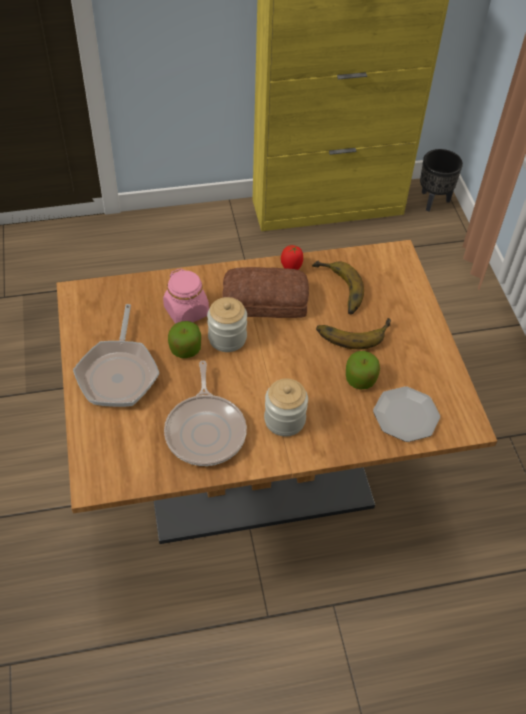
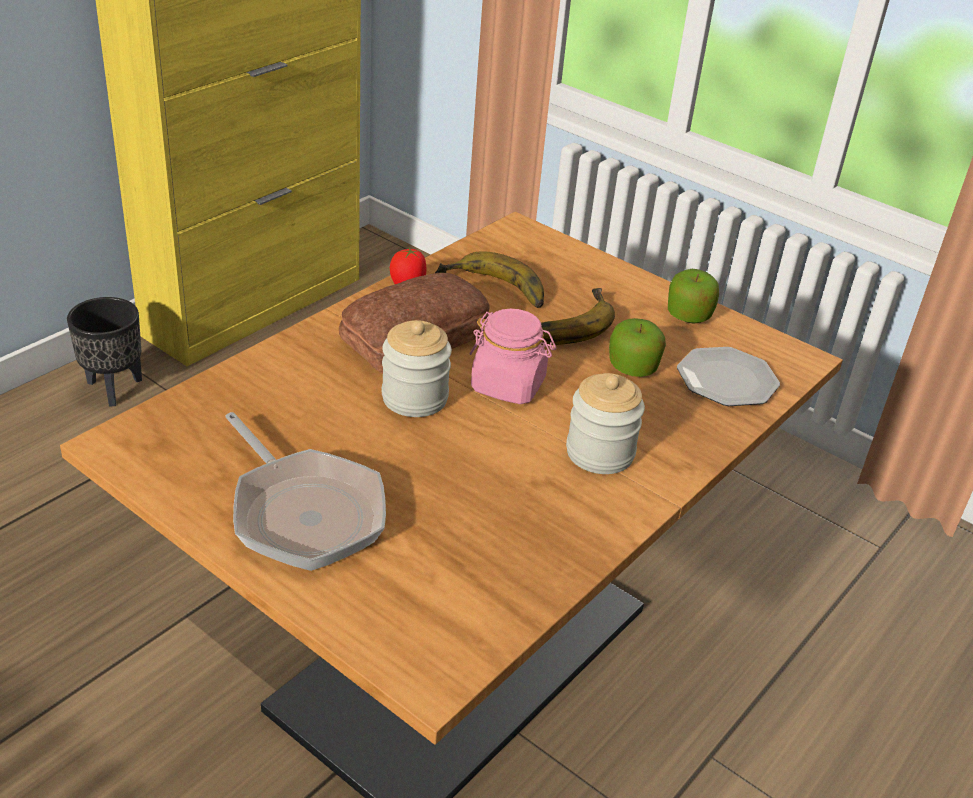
camera: 40 degrees left, 15 degrees down
pink jar [163,268,209,324] -> pink jar moved to [469,309,556,404]
frying pan [164,361,247,466] -> none
apple [168,321,201,358] -> apple moved to [668,269,719,324]
black planter [420,149,463,211] -> black planter moved to [67,297,142,407]

